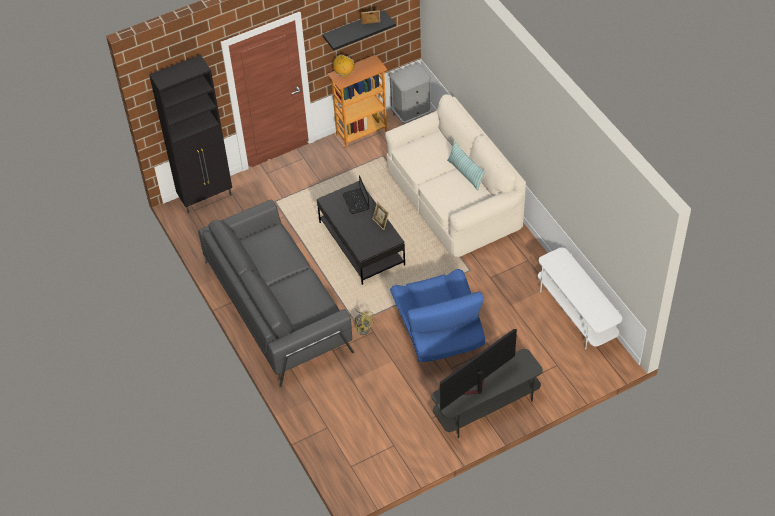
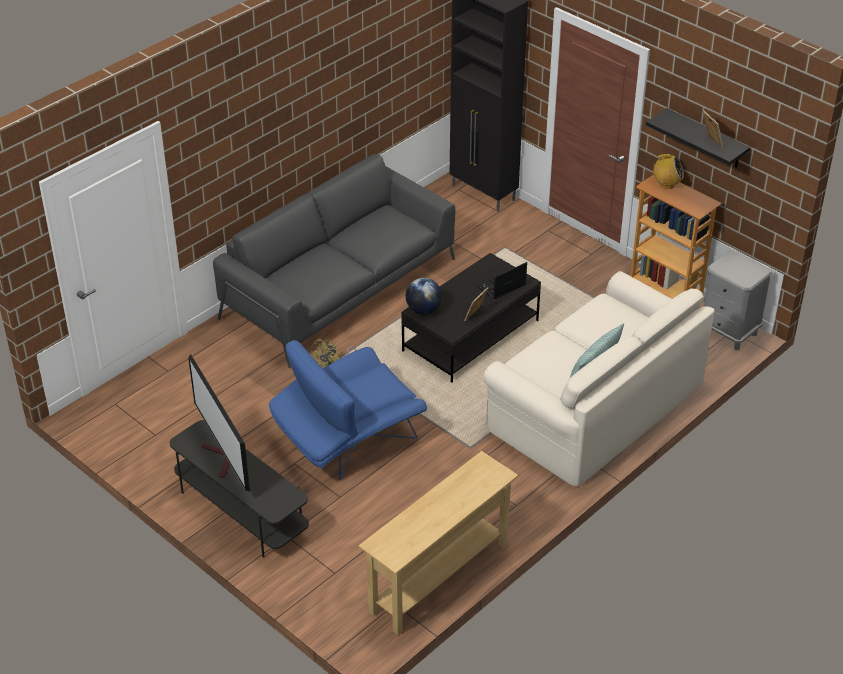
camera: 70 degrees right, 10 degrees down
television [440,329,517,411] -> television turned 150 degrees counterclockwise [188,354,250,491]
white tv stand [538,247,622,349] -> beige console table [359,451,518,635]
none -> globe [406,278,442,314]

